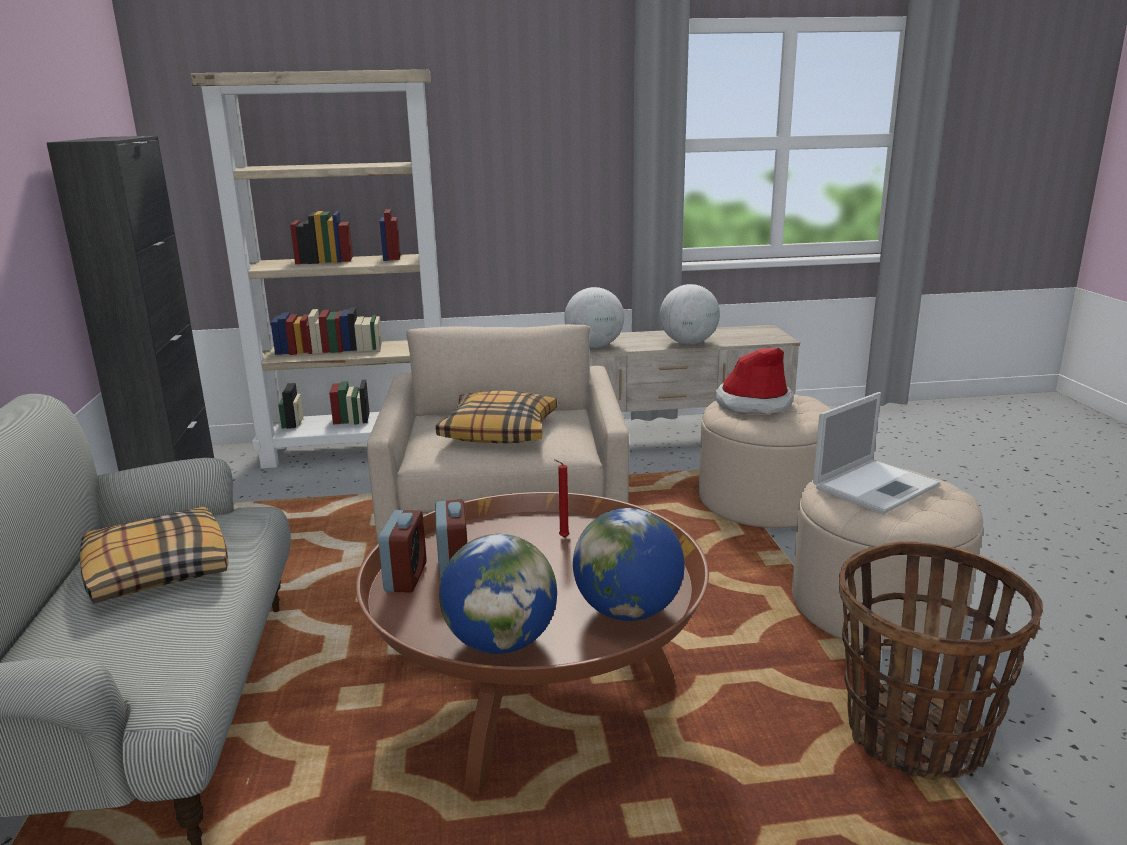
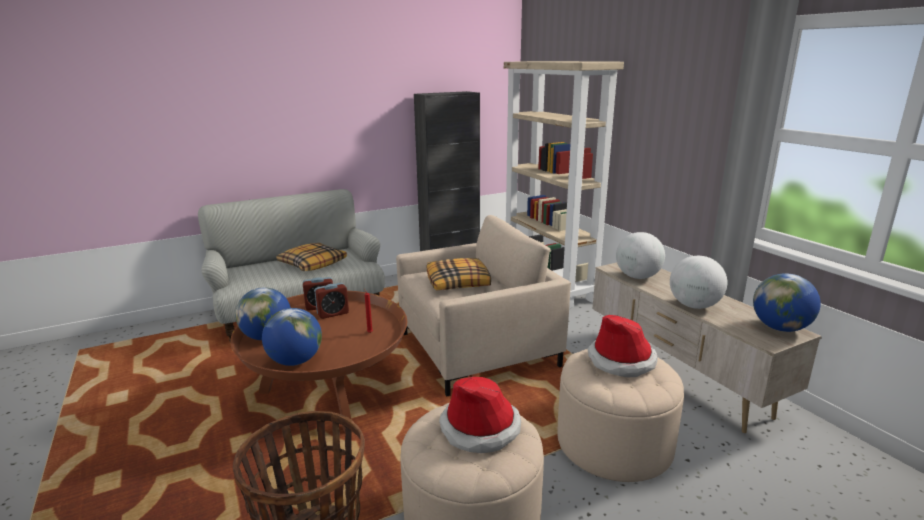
camera: 70 degrees right, 0 degrees up
laptop [813,392,940,514] -> hat [439,377,521,453]
none -> globe [753,273,821,332]

